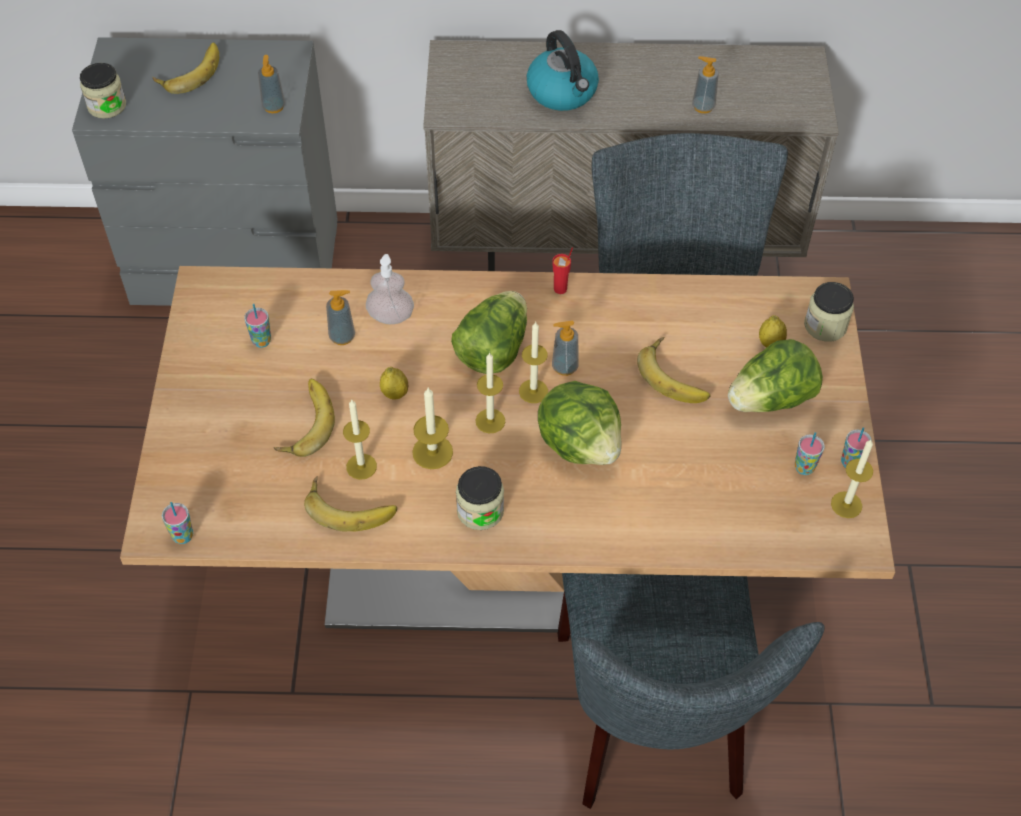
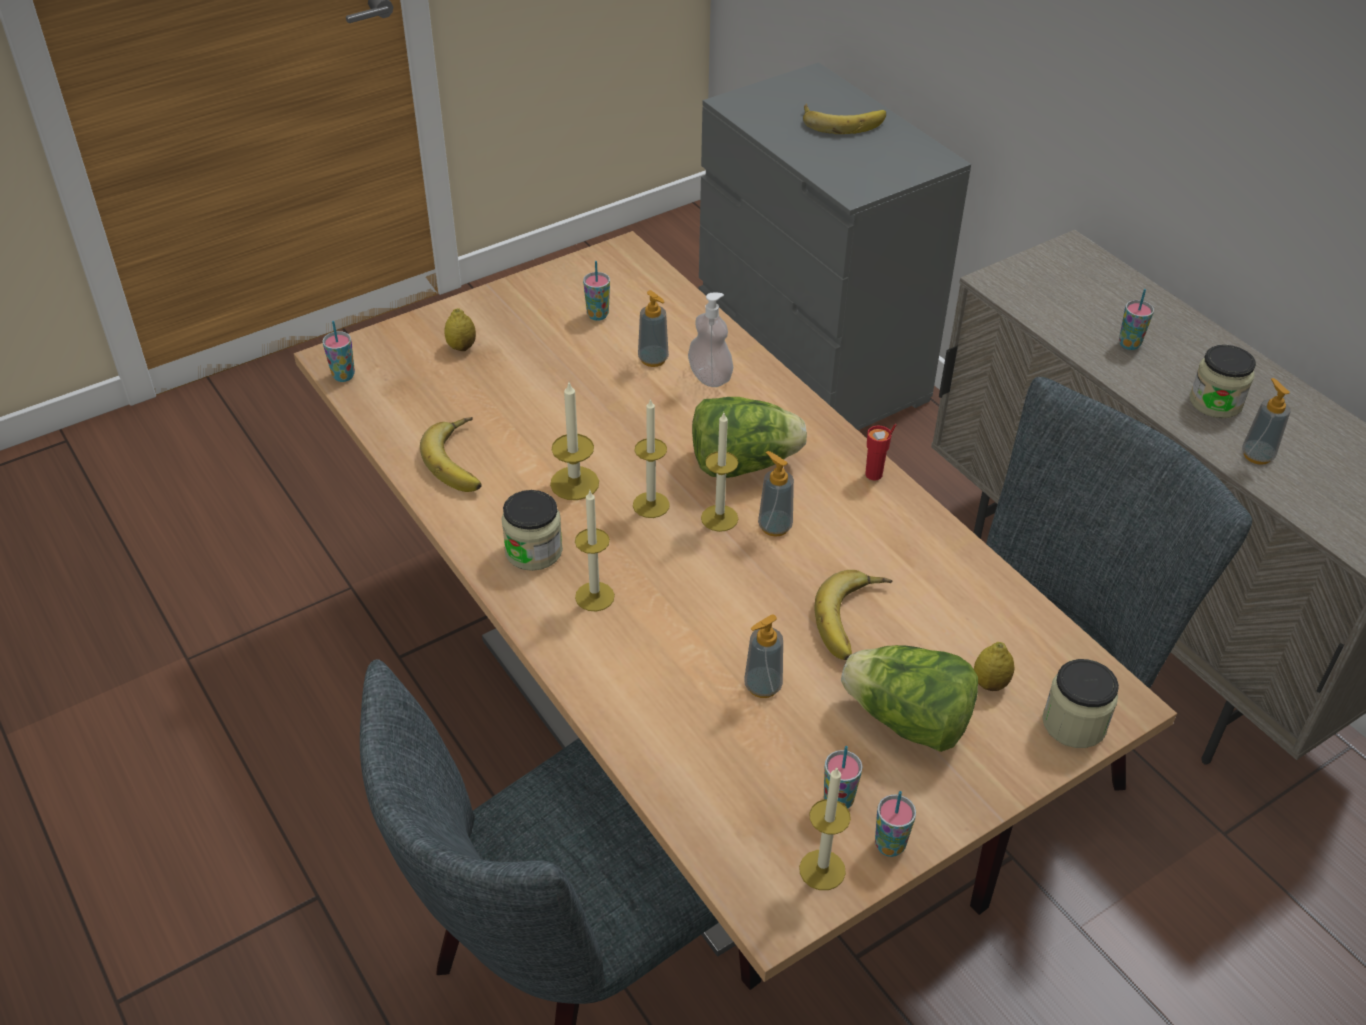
camera: 55 degrees right, 10 degrees down
jar [80,63,126,119] -> jar moved to [1190,345,1256,418]
soap dispenser [258,55,285,113] -> soap dispenser moved to [744,614,783,698]
banana [274,379,335,457] -> none
candle [343,400,377,480] -> candle moved to [575,491,615,611]
lemon [380,367,408,400] -> lemon moved to [444,308,476,351]
kettle [527,30,599,111] -> cup [1119,289,1154,350]
lettuce [538,381,622,465] -> none

